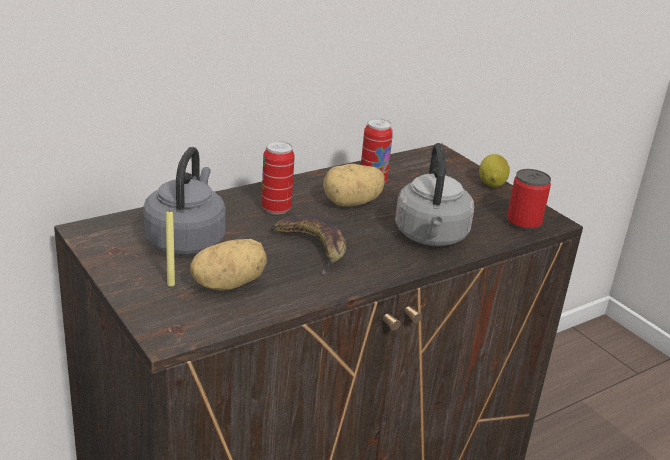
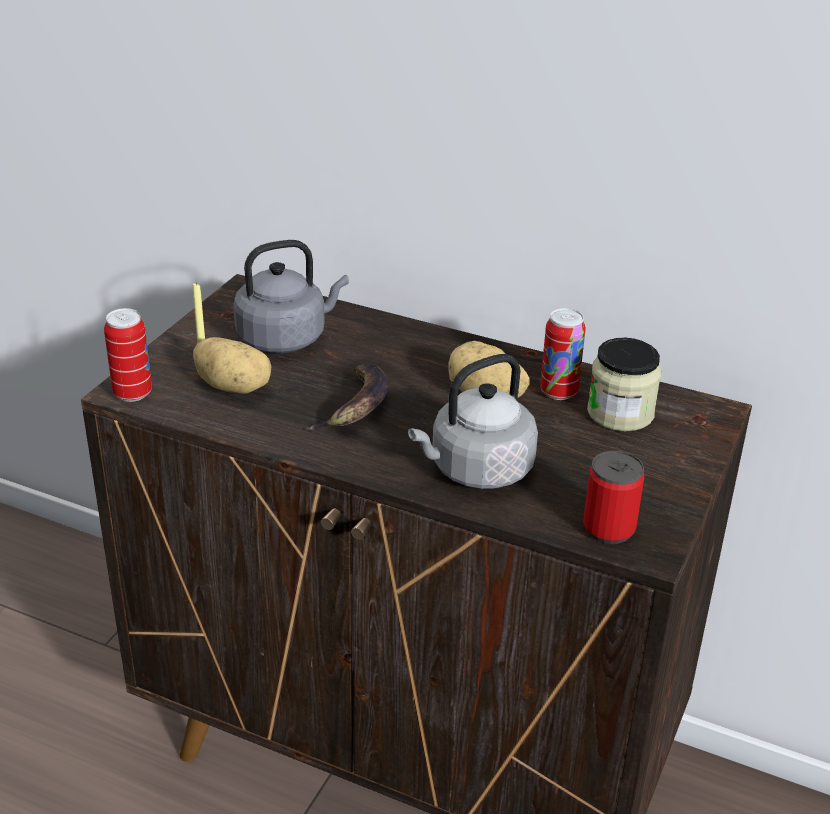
camera: 60 degrees right, 5 degrees up
can [261,141,295,215] -> can moved to [104,308,152,402]
lemon [479,154,510,187] -> none
none -> jar [587,338,661,431]

